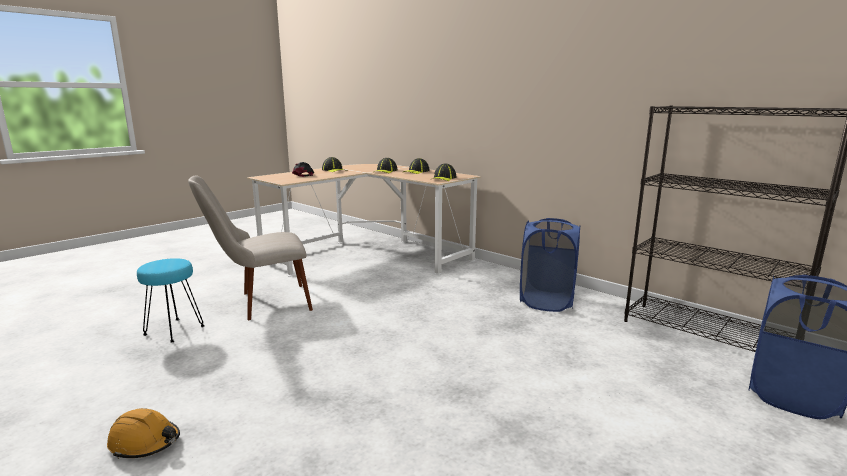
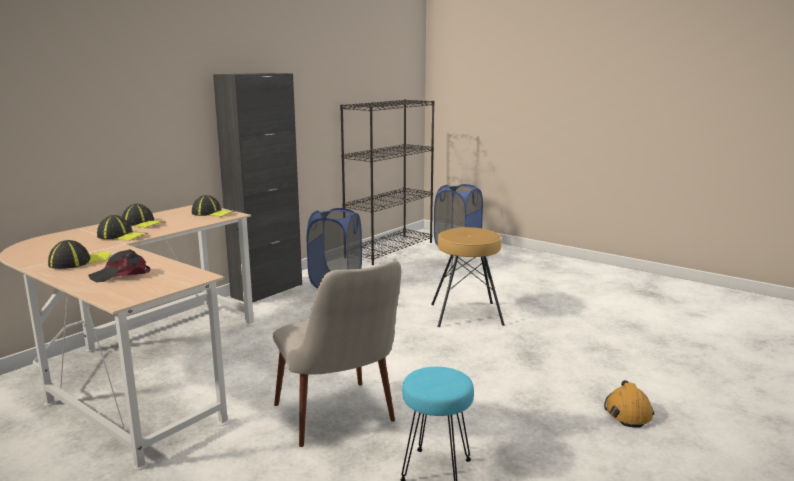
camera: 95 degrees left, 0 degrees up
none -> black cabinet [213,73,302,303]
none -> brown stool [431,227,505,327]

